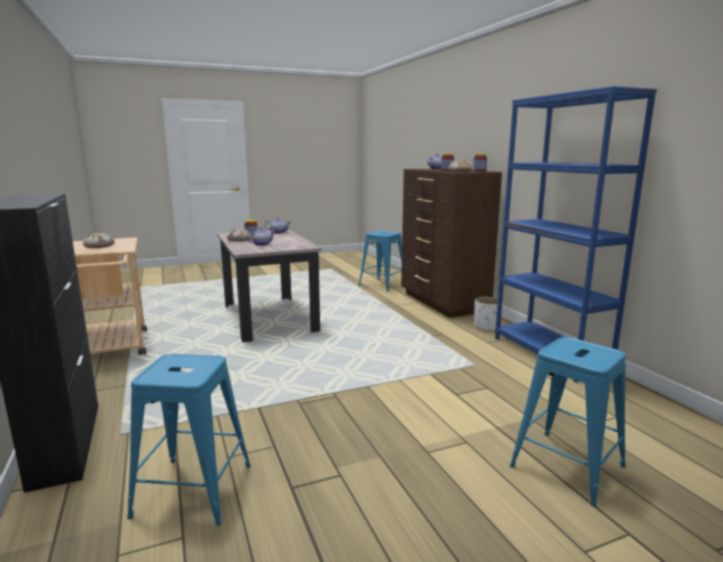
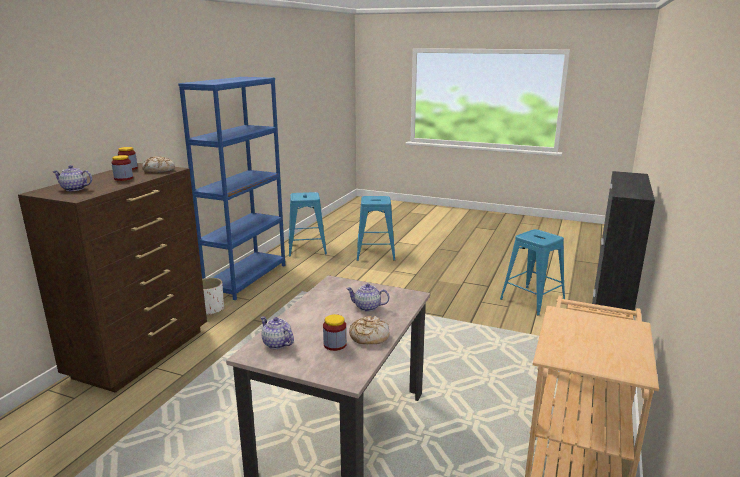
camera: 135 degrees left, 5 degrees up
bread [83,233,115,248] -> none
blue stool [359,230,402,292] -> blue stool moved to [288,192,327,257]

